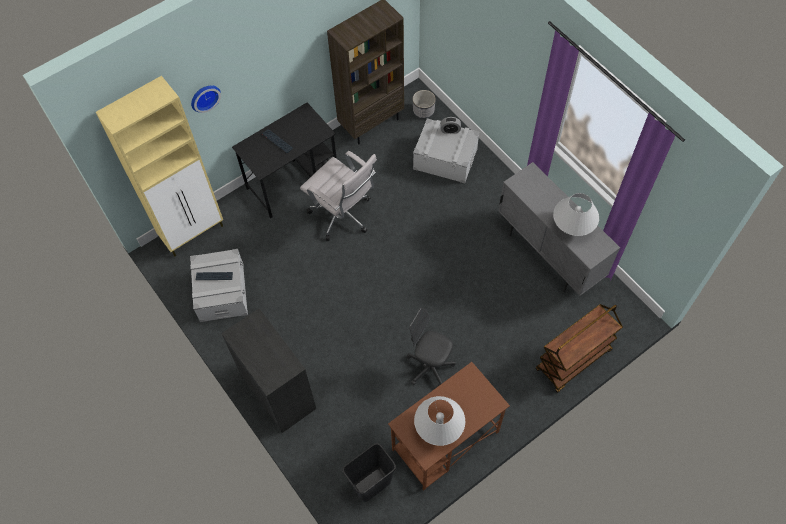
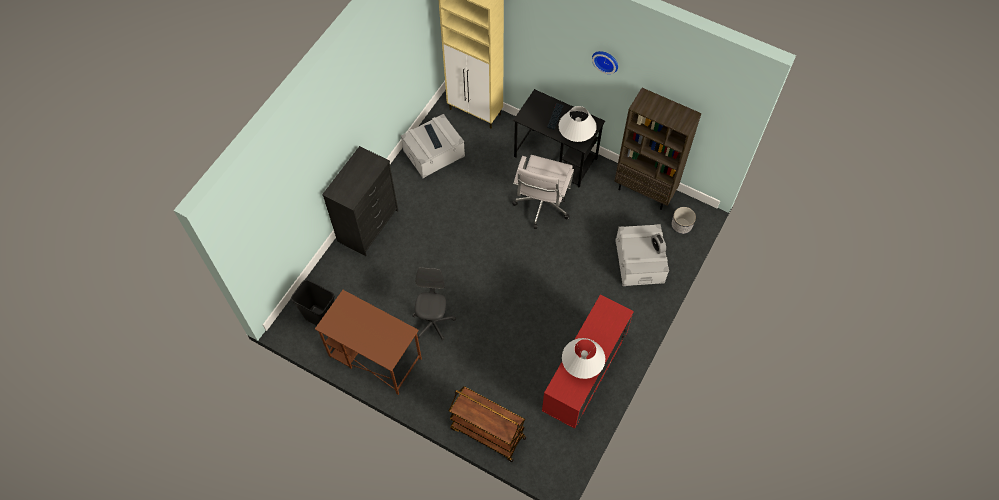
camera: 65 degrees right, 0 degrees up
wall clock [191,85,221,113] -> wall clock moved to [592,51,618,74]
white table lamp [414,396,465,446] -> white table lamp moved to [559,106,597,142]
grey cabinet [498,162,620,296] -> red cabinet [542,294,634,429]

